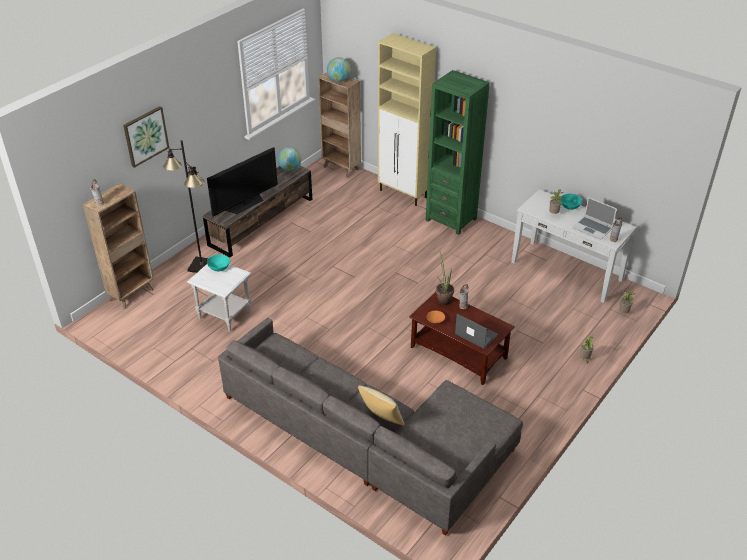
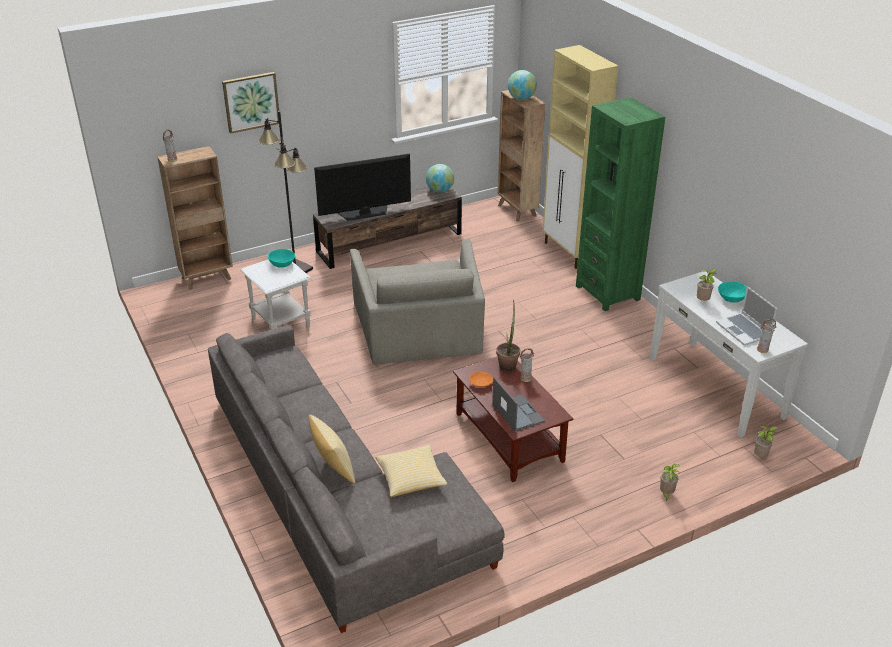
camera: 25 degrees right, 5 degrees down
none -> grey armchair [350,239,485,365]
none -> pillow [375,445,447,497]

